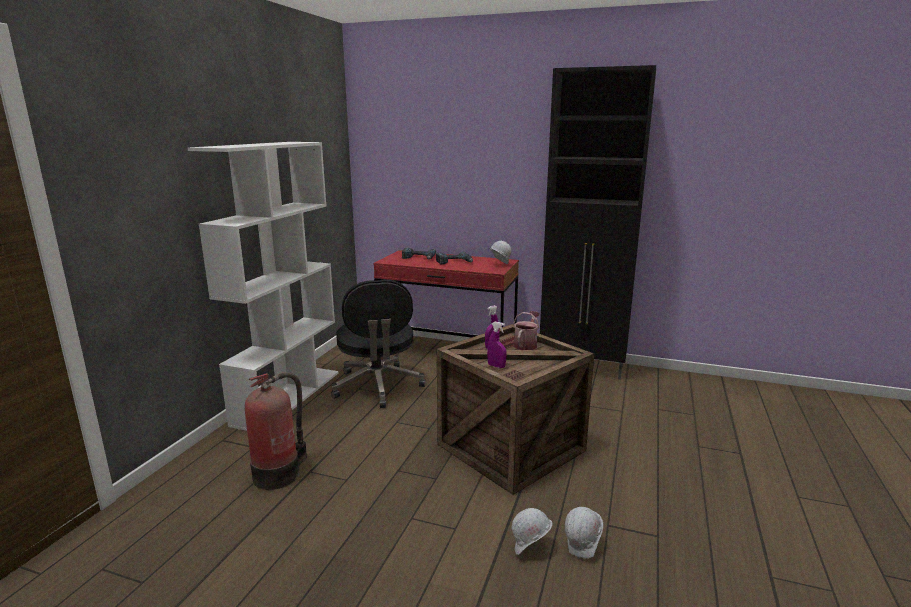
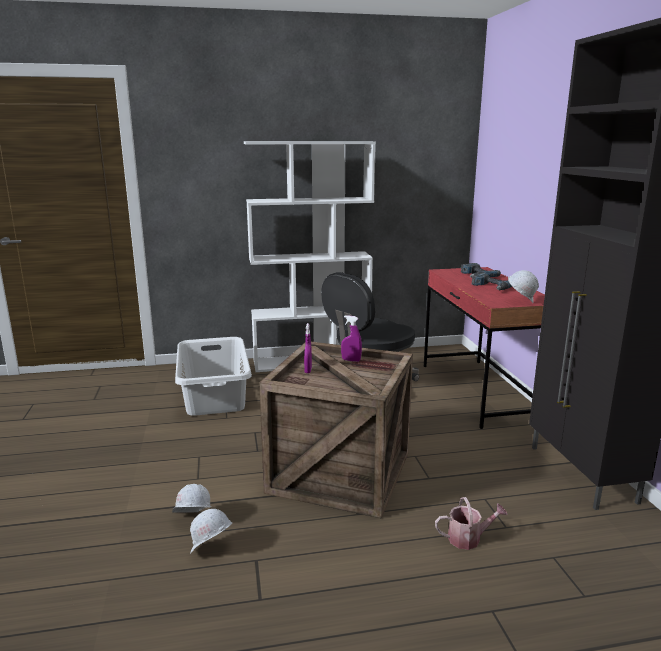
camera: 60 degrees right, 0 degrees up
fire extinguisher [245,372,307,490] -> grey laundry basket [175,337,252,416]
watering can [513,311,540,350] -> watering can moved to [435,497,508,550]

